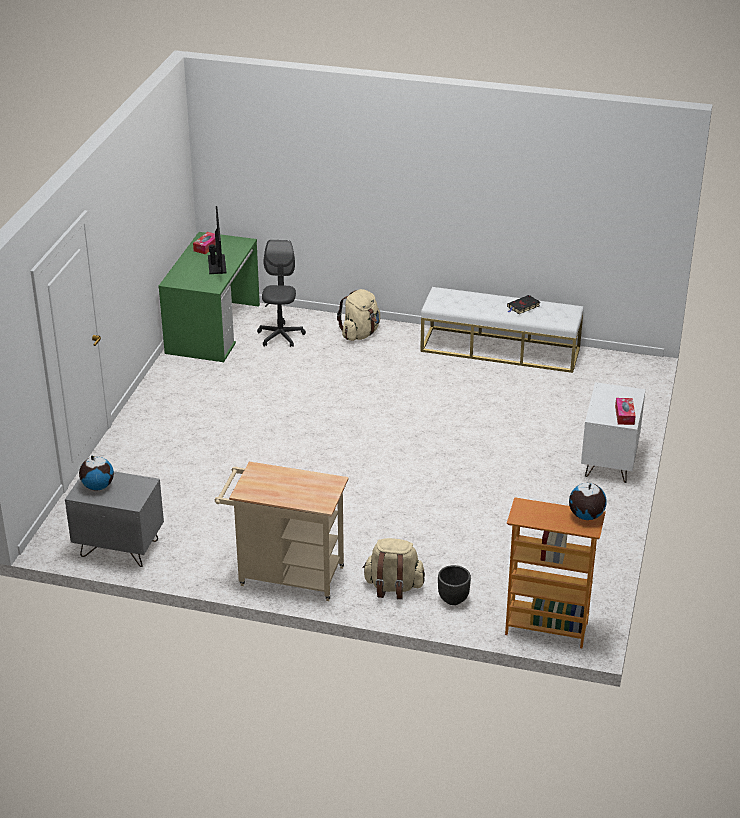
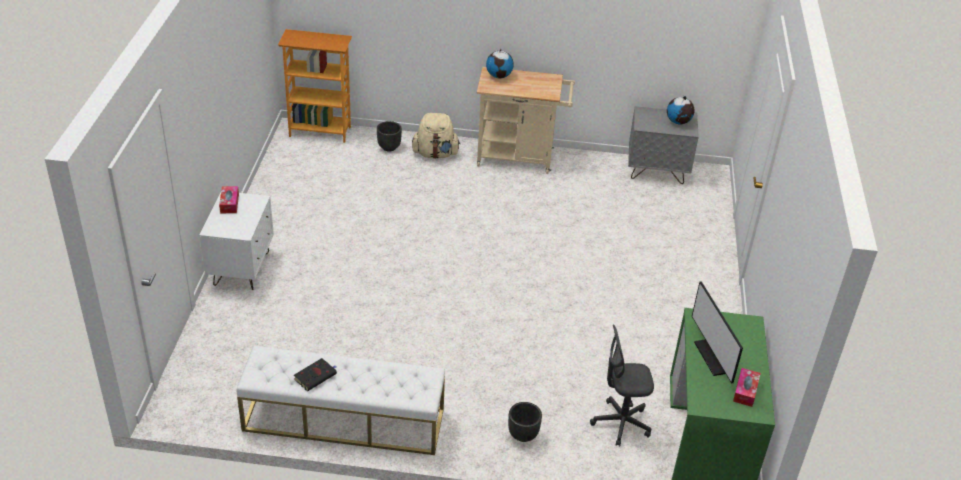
camera: 170 degrees right, 5 degrees up
grey office chair [257,240,306,347] -> grey office chair turned 90 degrees clockwise [590,325,654,447]
beige backpack [337,289,380,341] -> black planter [508,402,542,442]
globe [569,483,607,520] -> globe moved to [486,48,514,78]

